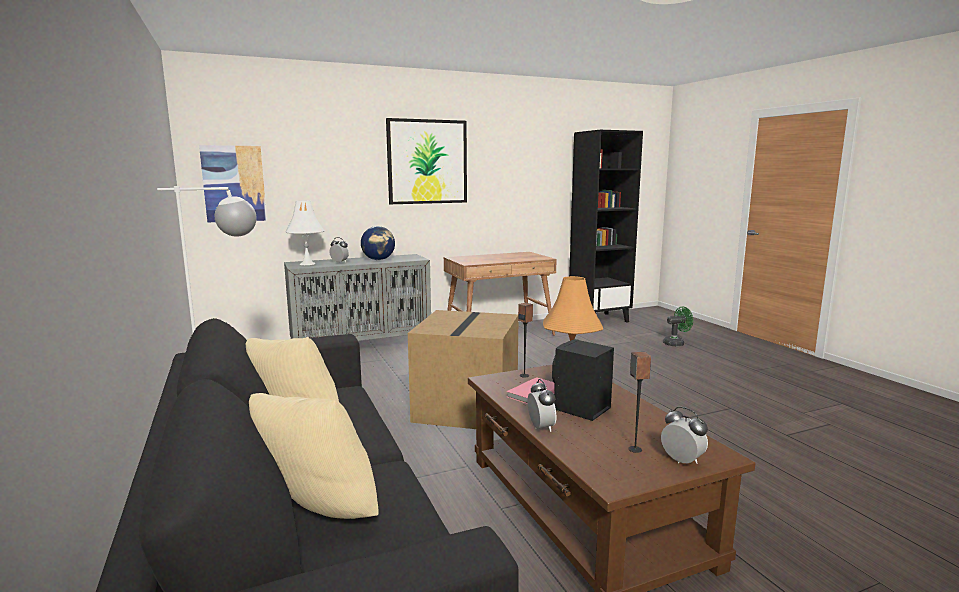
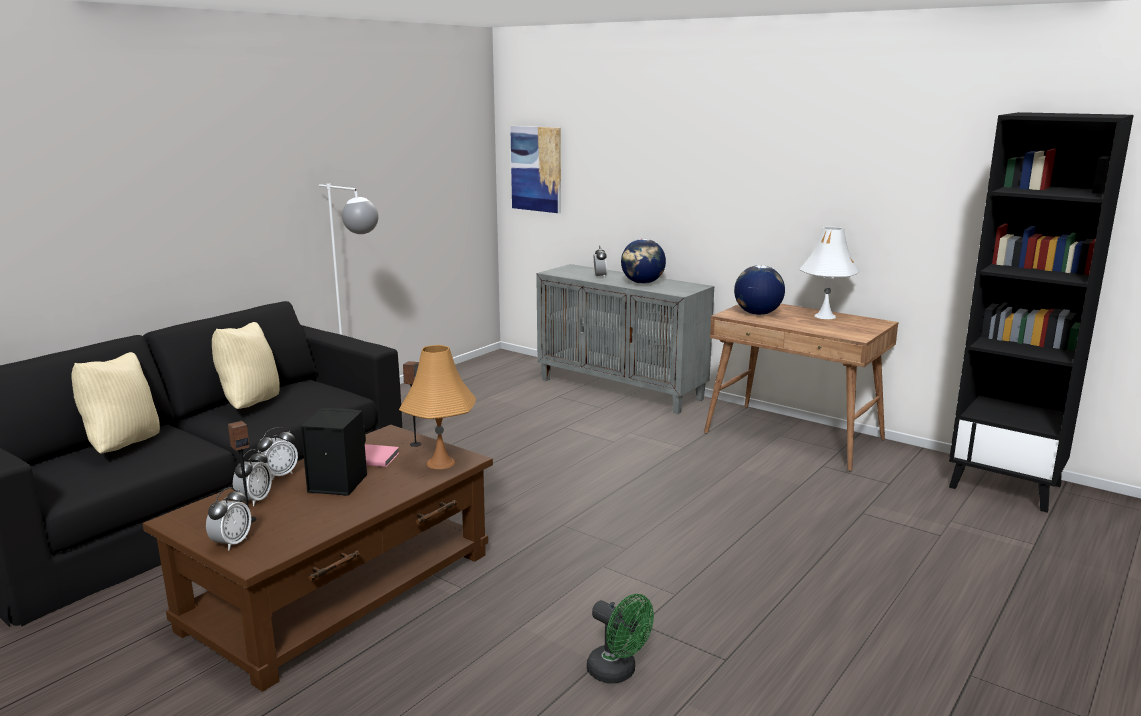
camera: 60 degrees right, 5 degrees up
white table lamp [286,200,325,265] -> white table lamp moved to [799,227,860,319]
picture [386,118,467,204] -> none
cardboard box [408,310,518,429] -> none
green fan [663,307,693,346] -> green fan moved to [587,594,654,684]
none -> alarm clock [233,449,272,506]
none -> globe [734,265,785,315]

